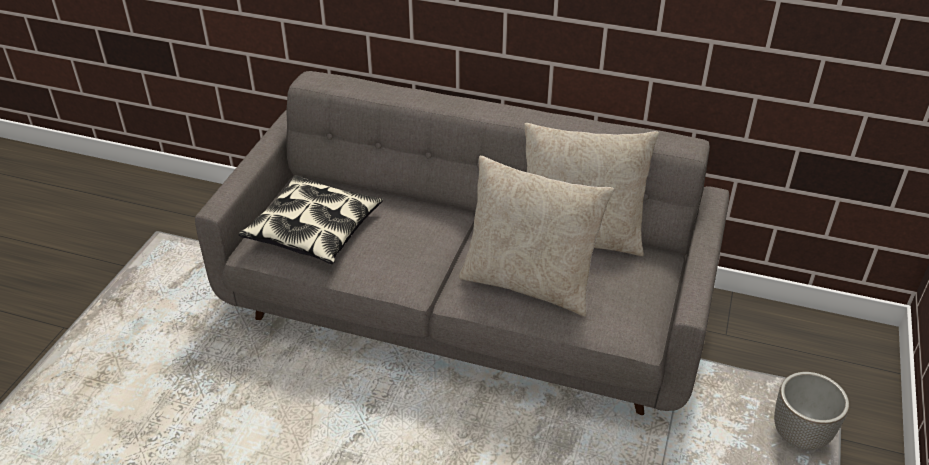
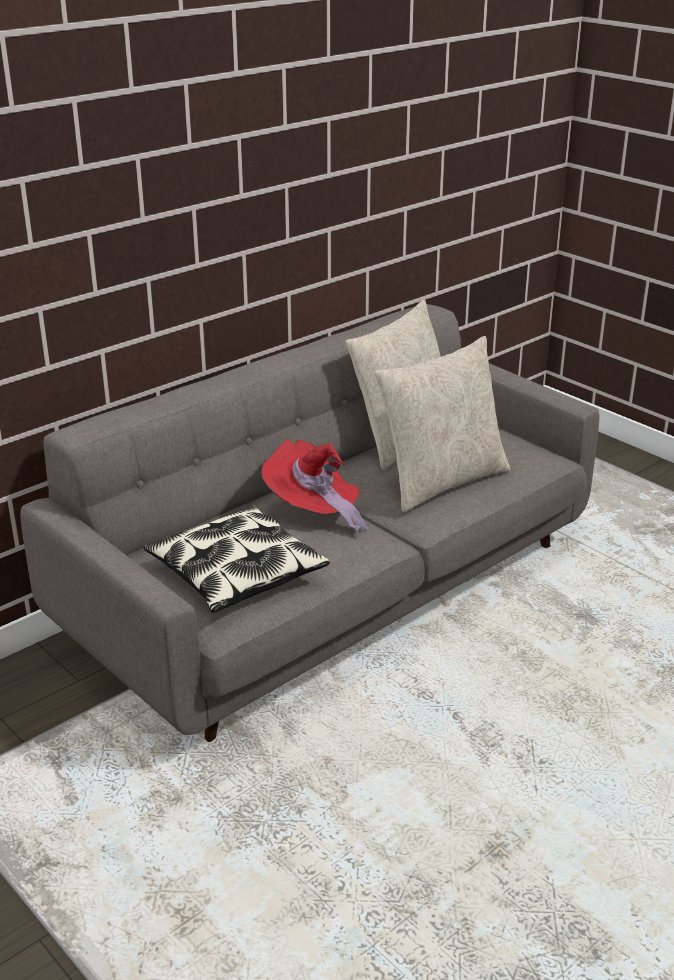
camera: 60 degrees left, 10 degrees down
planter [774,372,849,450] -> none
none -> red hat [261,439,368,537]

